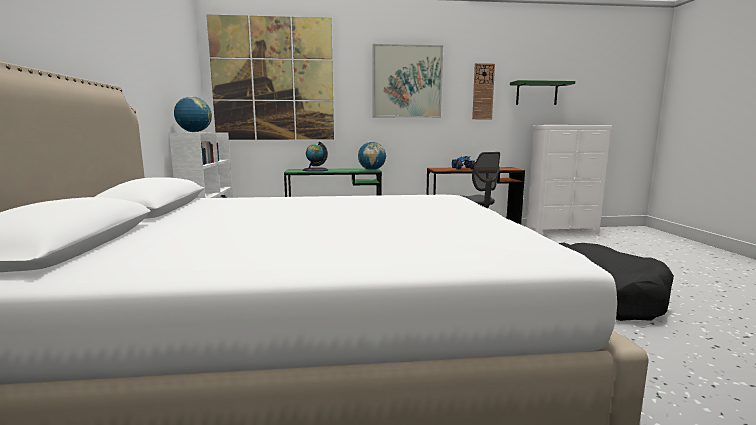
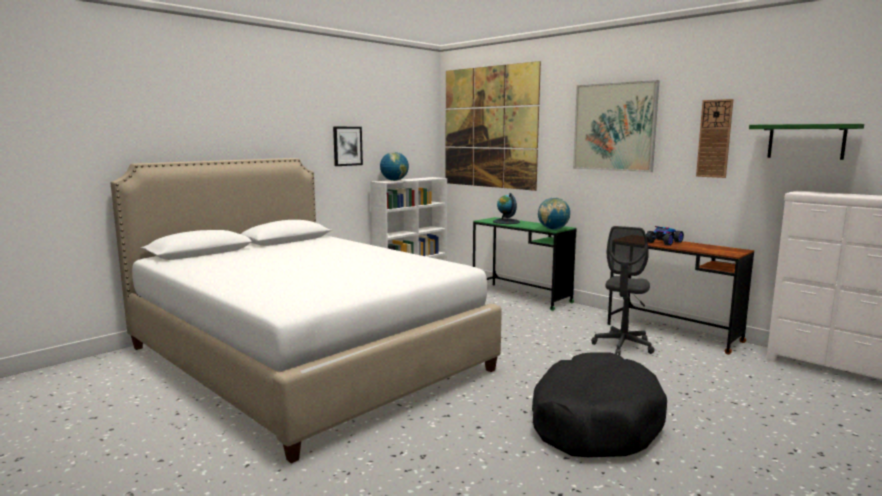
camera: 50 degrees right, 0 degrees up
none -> picture [333,127,363,166]

